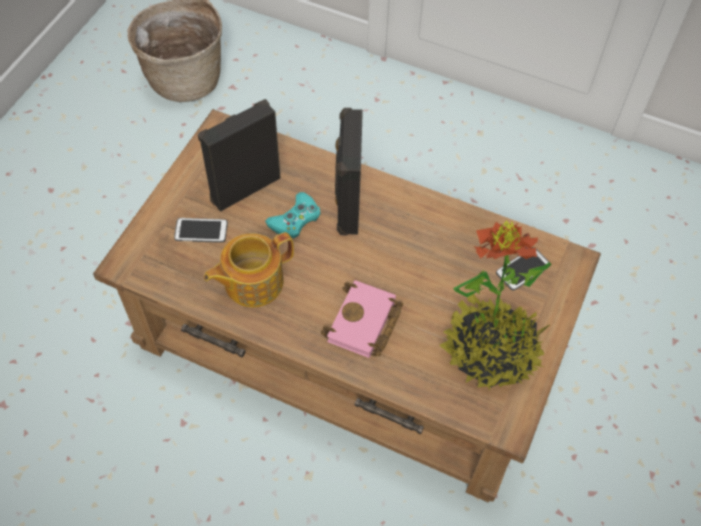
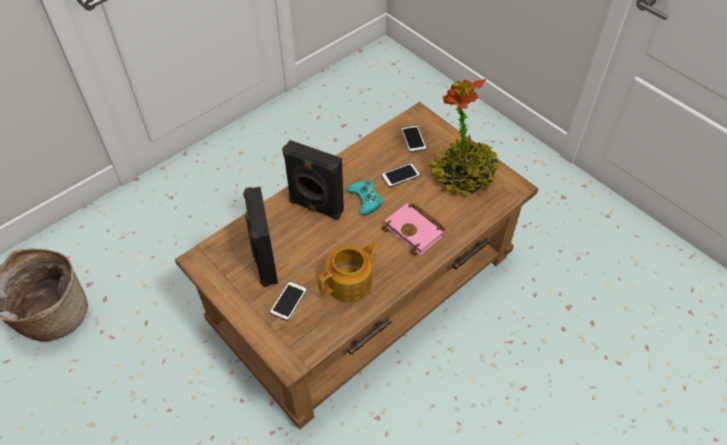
camera: 65 degrees left, 5 degrees down
teapot [204,232,294,307] -> teapot turned 120 degrees counterclockwise [318,241,380,303]
turquoise game controller [265,192,321,238] -> turquoise game controller moved to [347,181,383,216]
none -> phone [381,163,421,187]

